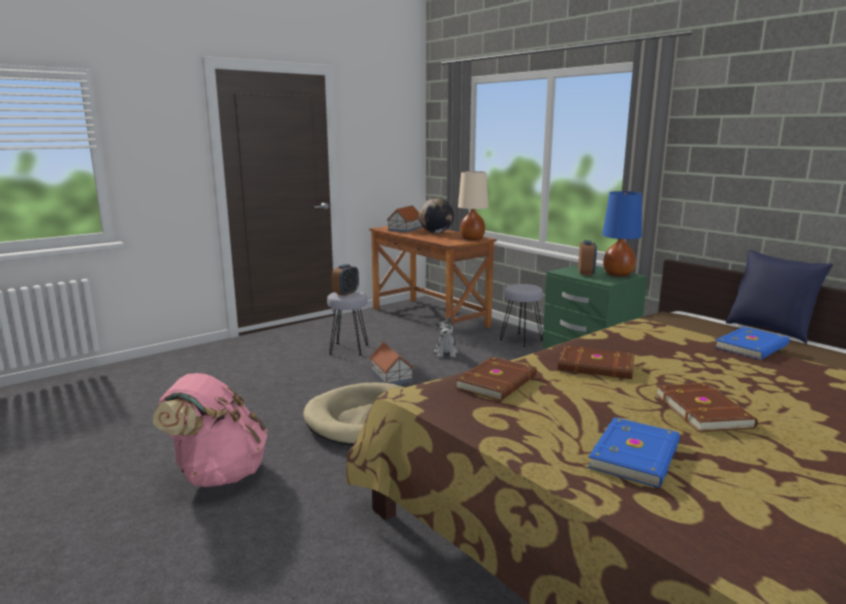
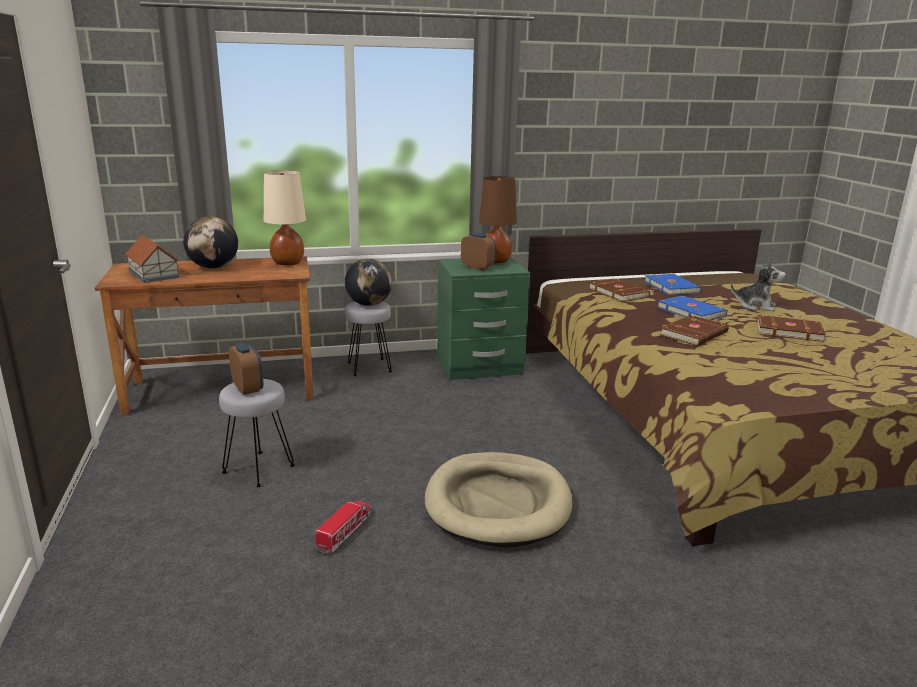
camera: 65 degrees left, 5 degrees up
pink backpack [153,373,268,487] -> none
toy house [370,342,414,385] -> none
plush toy [434,316,458,358] -> plush toy moved to [731,257,786,312]
brown book [455,357,537,401] -> brown book moved to [588,278,650,302]
blue book [588,417,680,488] -> blue book moved to [657,295,727,320]
blue table lamp [602,191,642,277] -> brown table lamp [479,176,517,263]
blue pillow [726,250,833,344] -> none
none -> toy truck [315,501,372,554]
none -> globe [345,259,392,306]

